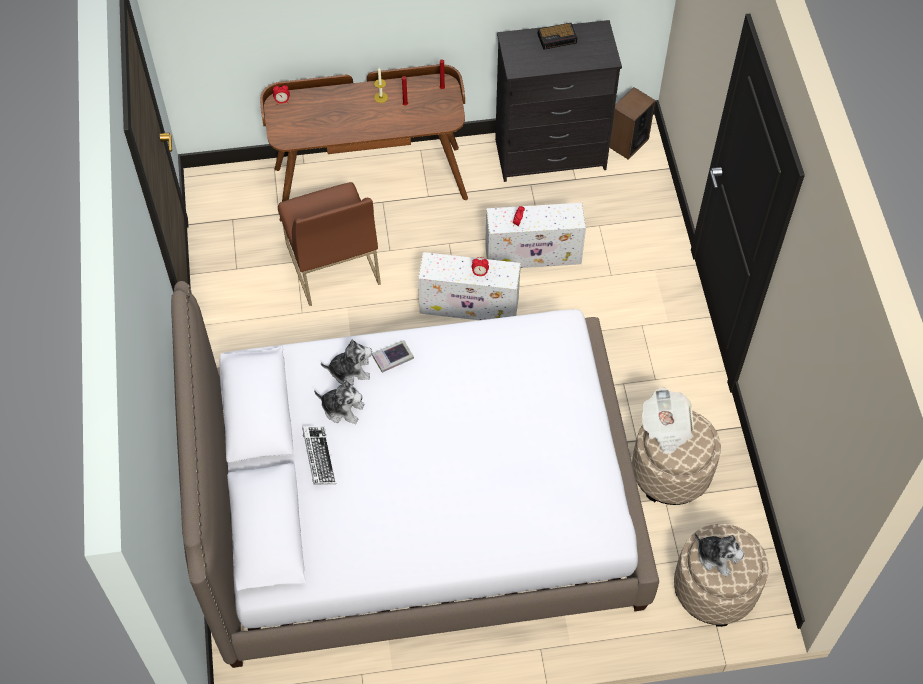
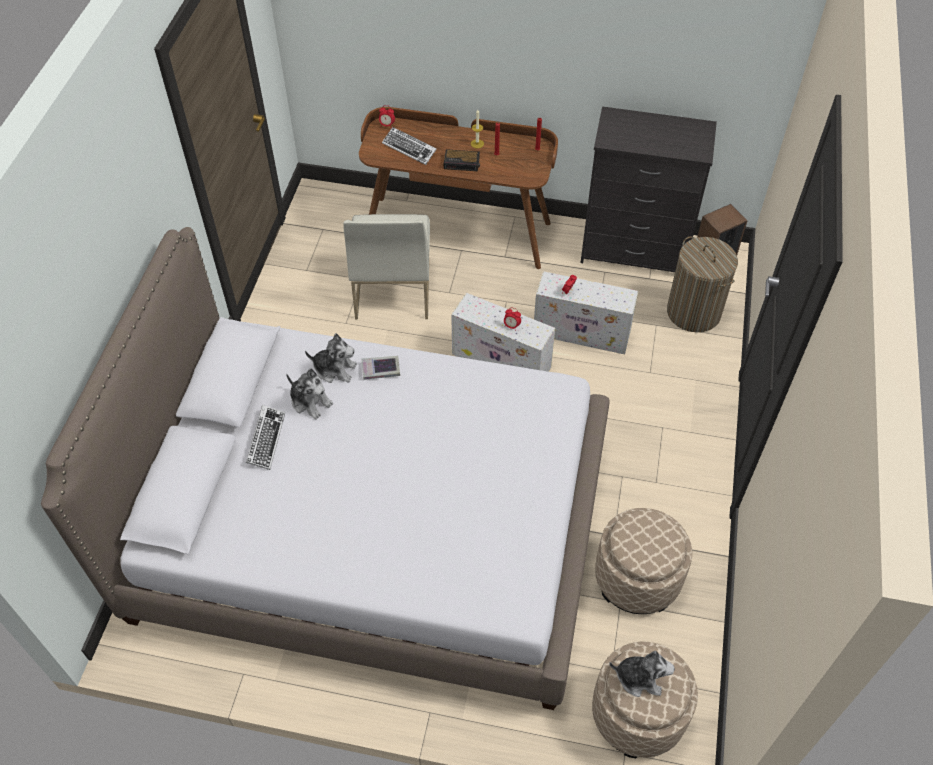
camera: 20 degrees right, 5 degrees down
brown chair [278,182,381,306] -> white chair [343,214,430,319]
alarm clock [538,23,578,50] -> alarm clock moved to [444,149,480,171]
newspaper [641,387,694,454] -> none
plush toy [695,532,744,577] -> plush toy turned 45 degrees counterclockwise [609,651,675,697]
none -> keyboard [382,127,437,165]
none -> laundry basket [667,236,738,332]

